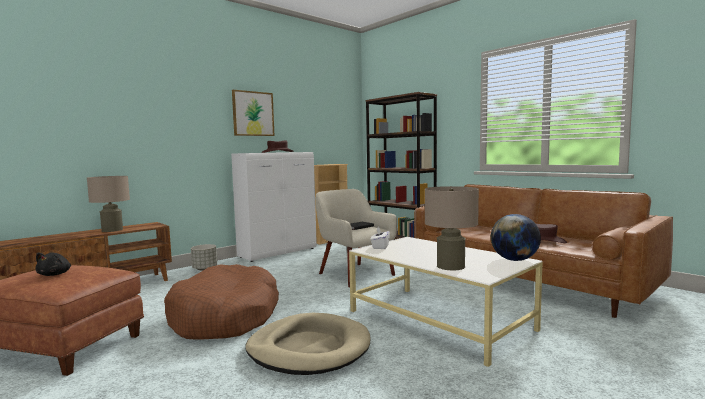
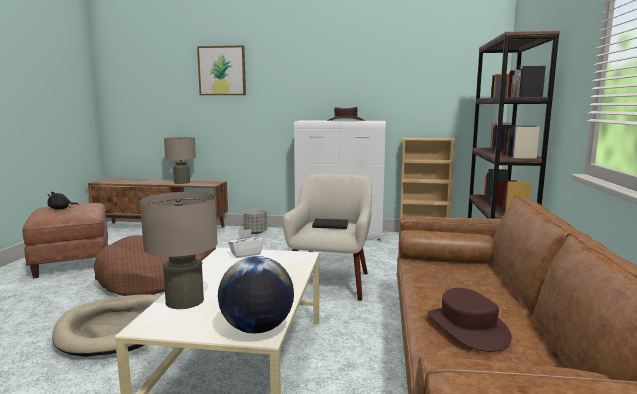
camera: 50 degrees right, 5 degrees up
picture [232,90,275,136] -> picture moved to [197,46,246,95]

